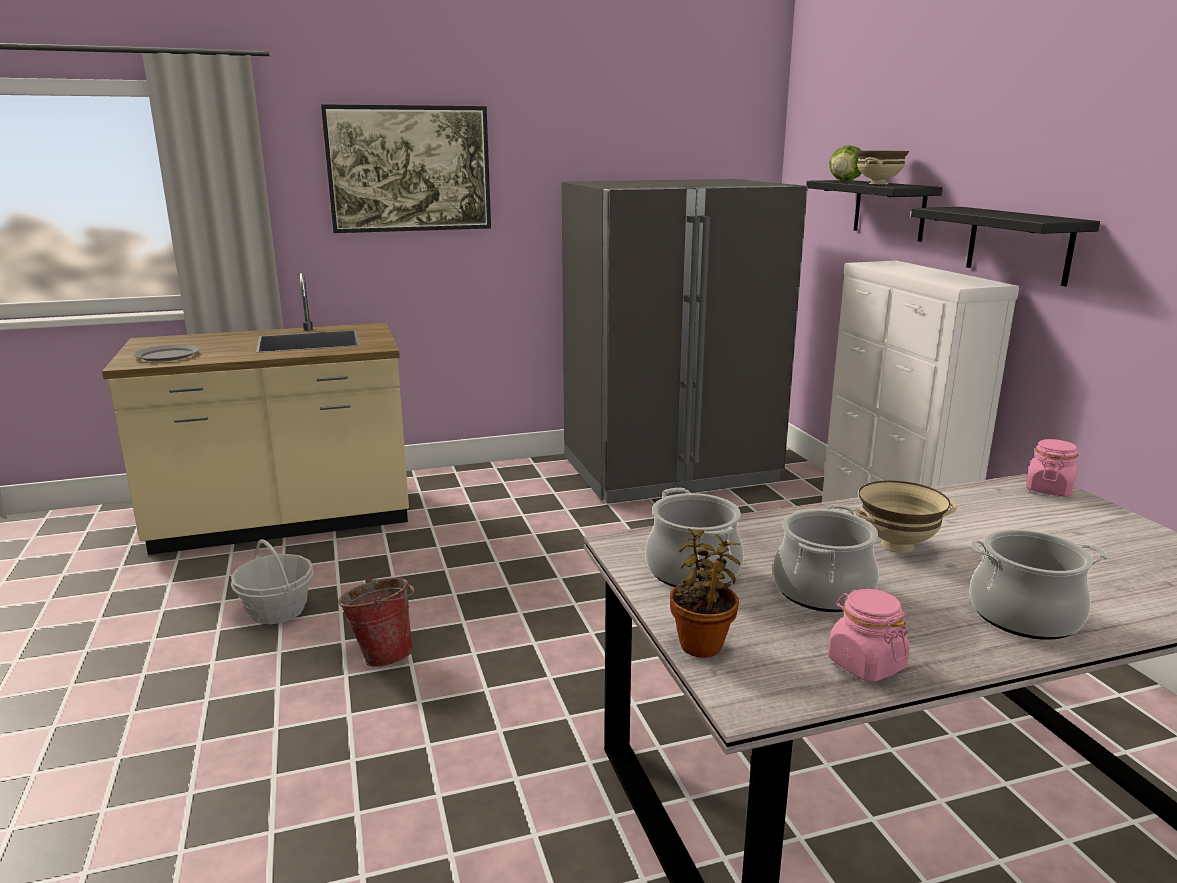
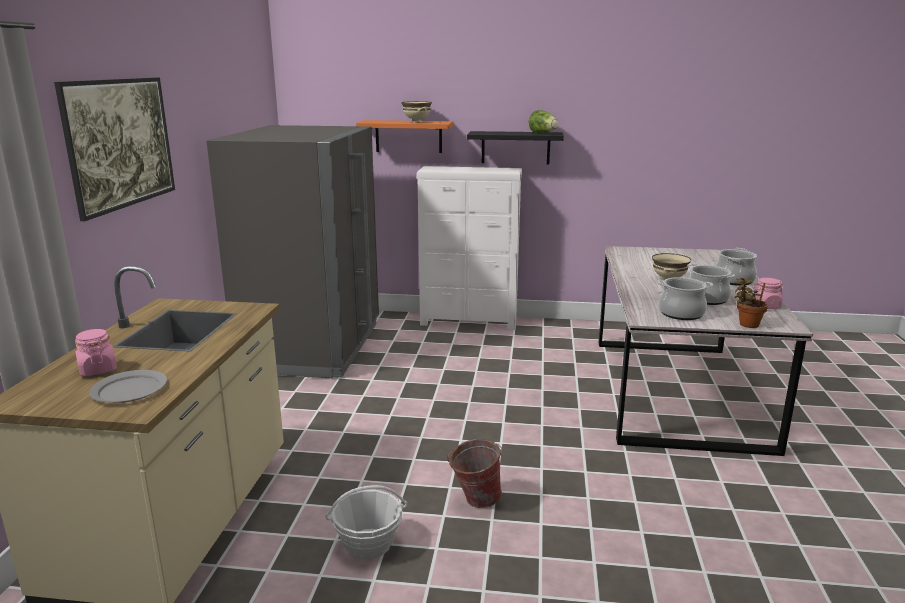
camera: 65 degrees left, 0 degrees up
black shelf [806,180,942,242] -> orange shelf [356,120,454,153]
lettuce [829,145,862,181] -> lettuce moved to [529,110,558,134]
pink jar [1026,439,1078,497] -> pink jar moved to [75,329,117,376]

